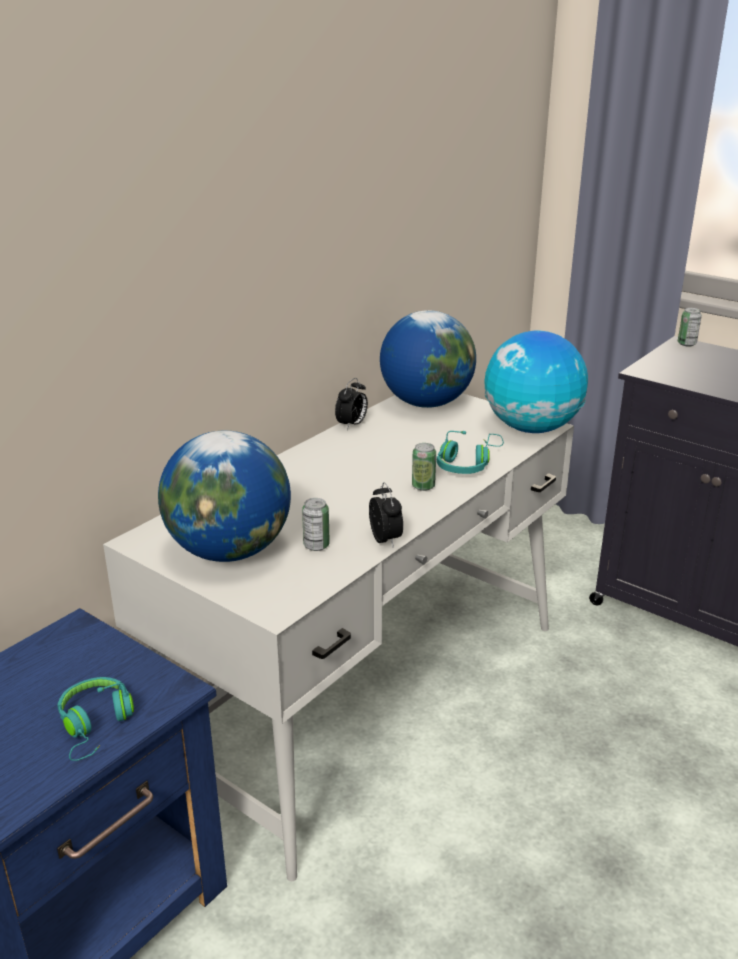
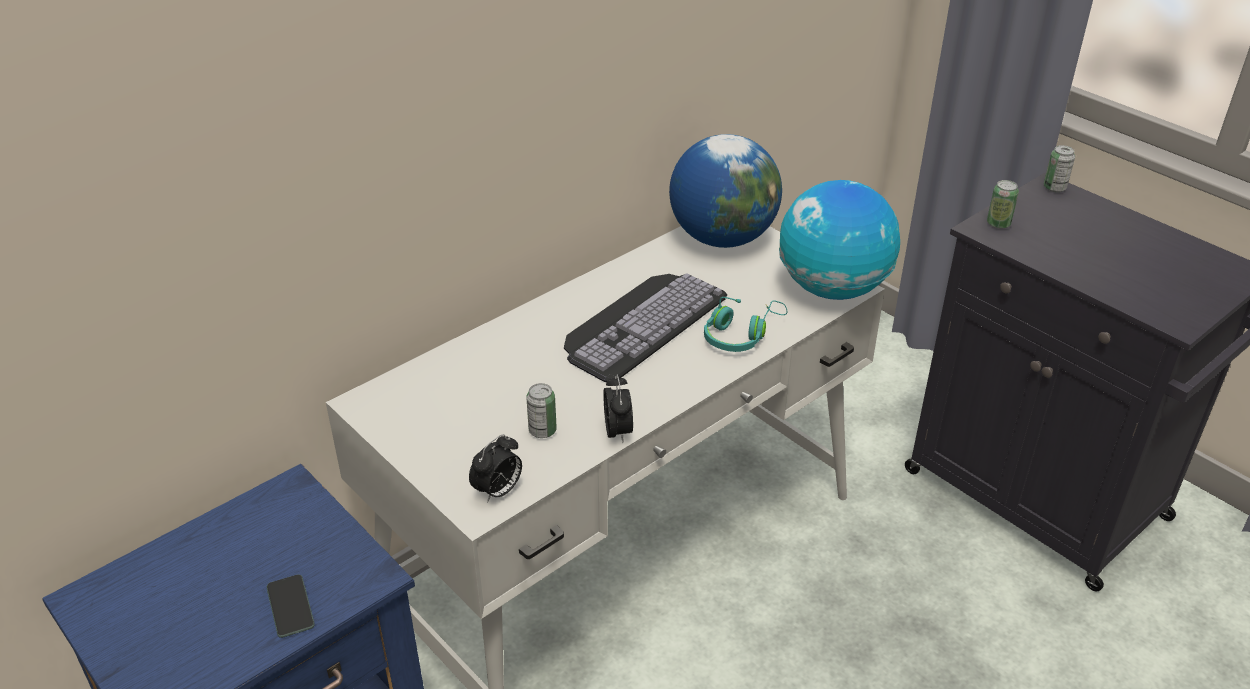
camera: 10 degrees right, 10 degrees up
turquoise headphones [57,677,134,761] -> phone [267,574,315,638]
globe [158,431,291,562] -> none
alarm clock [335,378,368,430] -> alarm clock moved to [469,434,522,503]
can [412,443,436,491] -> can moved to [987,180,1019,229]
none -> keyboard [564,273,727,382]

